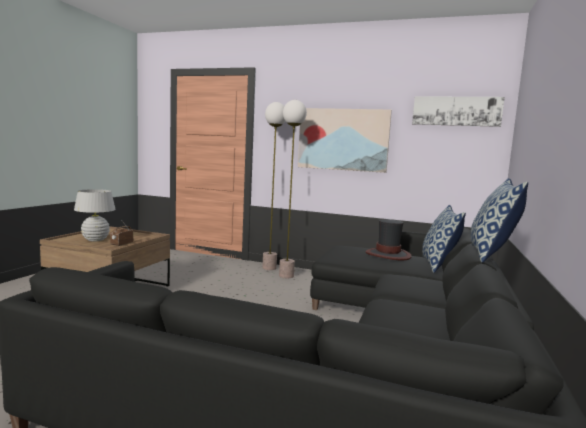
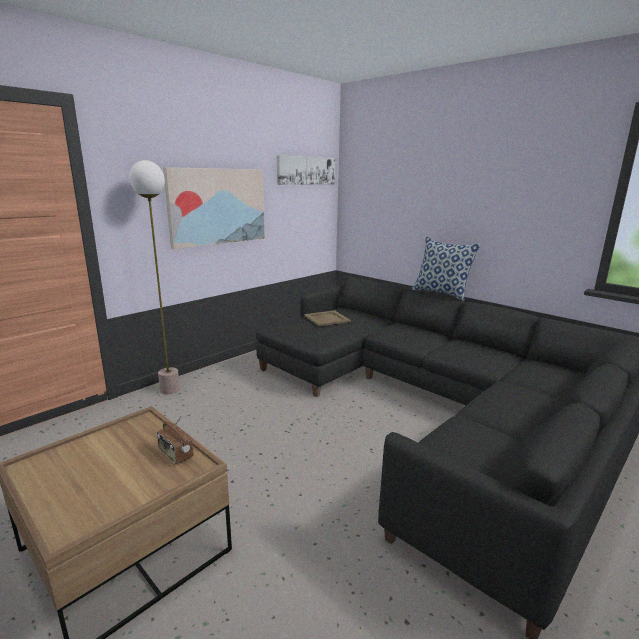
camera: 65 degrees left, 10 degrees up
white table lamp [74,189,116,242] -> none
floor lamp [279,100,307,278] -> none
hat [366,219,412,260] -> beige tray [304,310,351,326]
pillow [422,205,466,273] -> none

